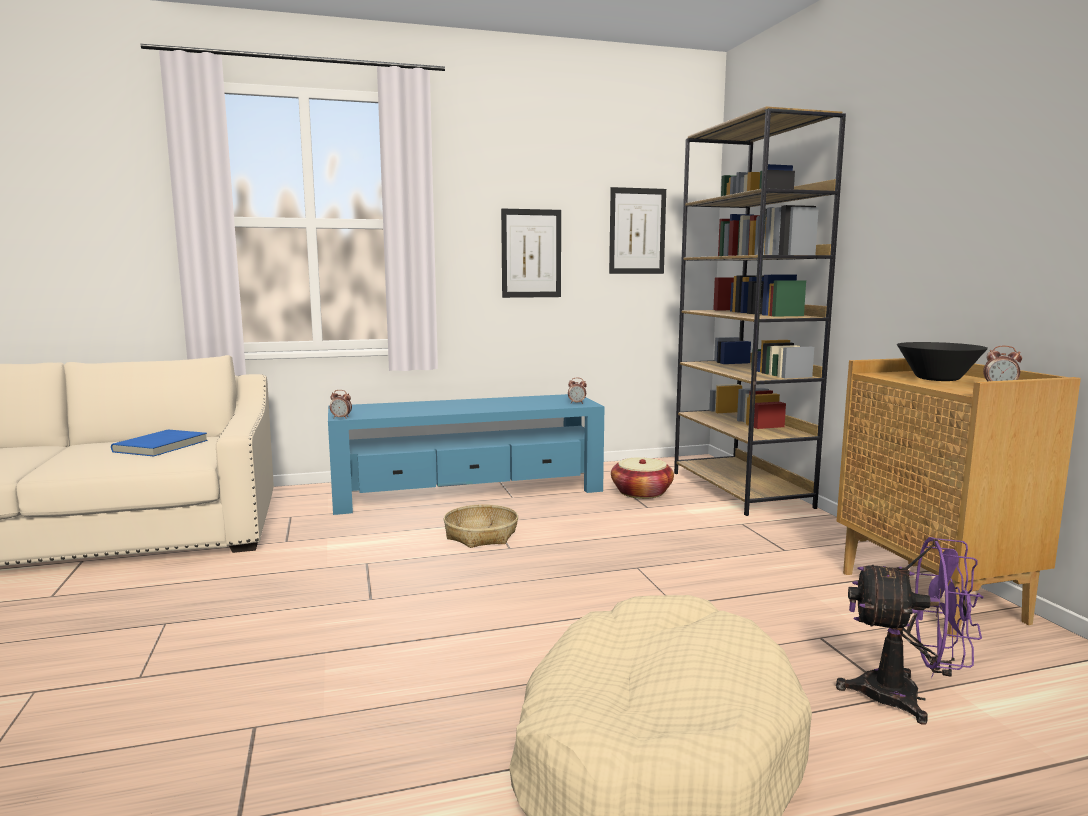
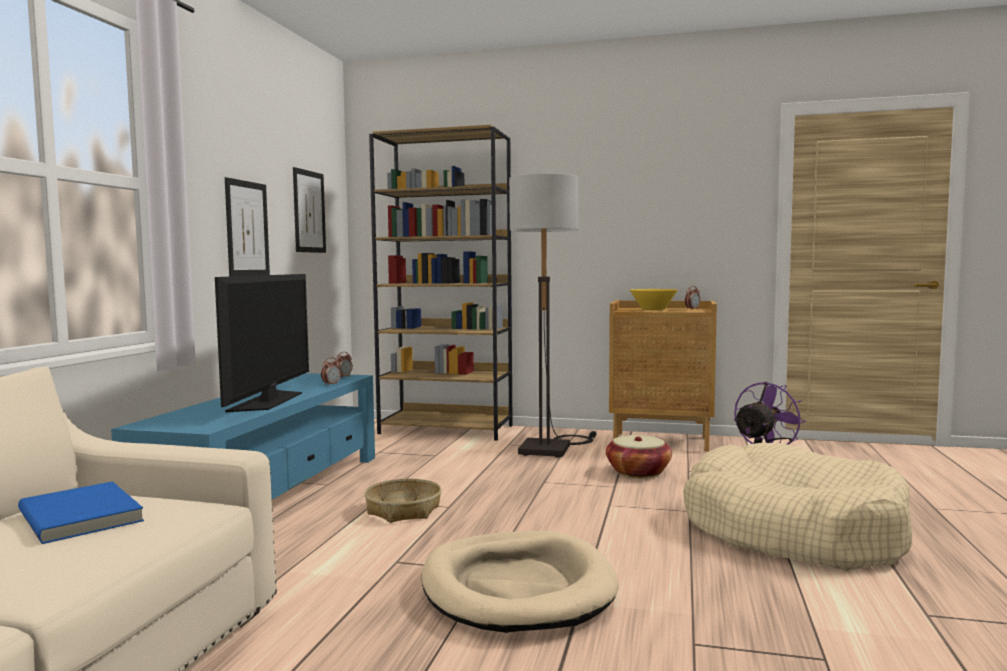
camera: 60 degrees left, 5 degrees down
alarm clock [330,390,352,419] -> alarm clock moved to [321,357,341,386]
basket [611,457,674,499] -> basket moved to [606,435,672,478]
black bowl [897,342,988,381] -> yellow bowl [630,289,678,310]
none -> television [215,274,309,412]
none -> beige dog bed [421,531,619,633]
none -> floor lamp [509,173,596,458]

